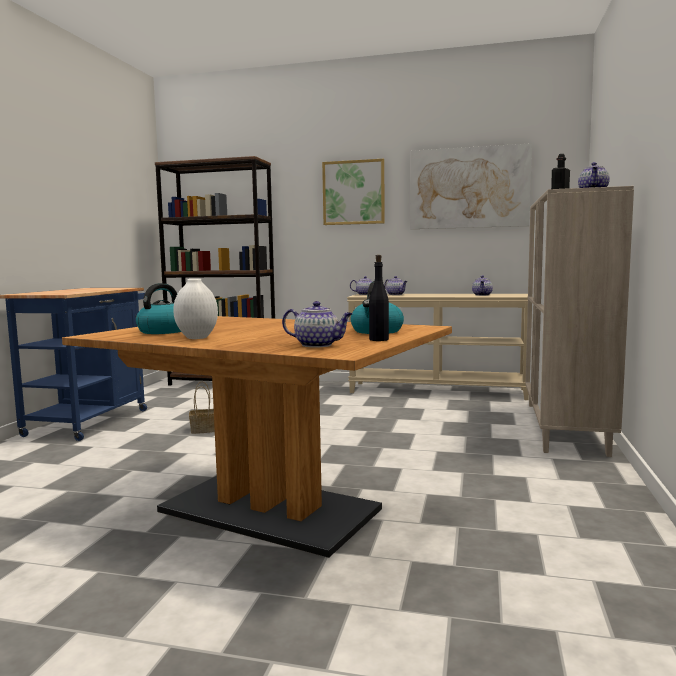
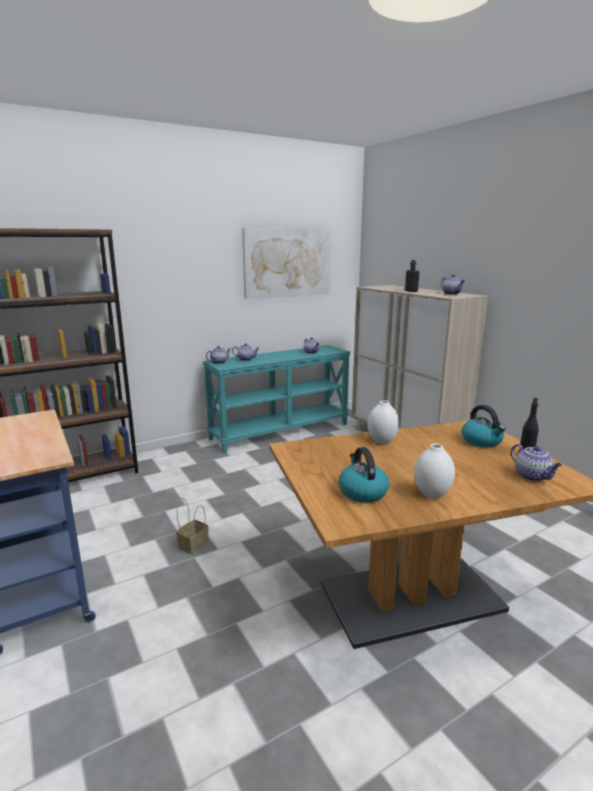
camera: 45 degrees left, 10 degrees up
teapot [282,301,352,348] -> teapot turned 90 degrees clockwise [511,444,562,481]
picture [322,159,385,225] -> none
beige console table [347,294,529,400] -> turquoise console table [203,345,351,453]
none -> white vase [368,400,399,444]

